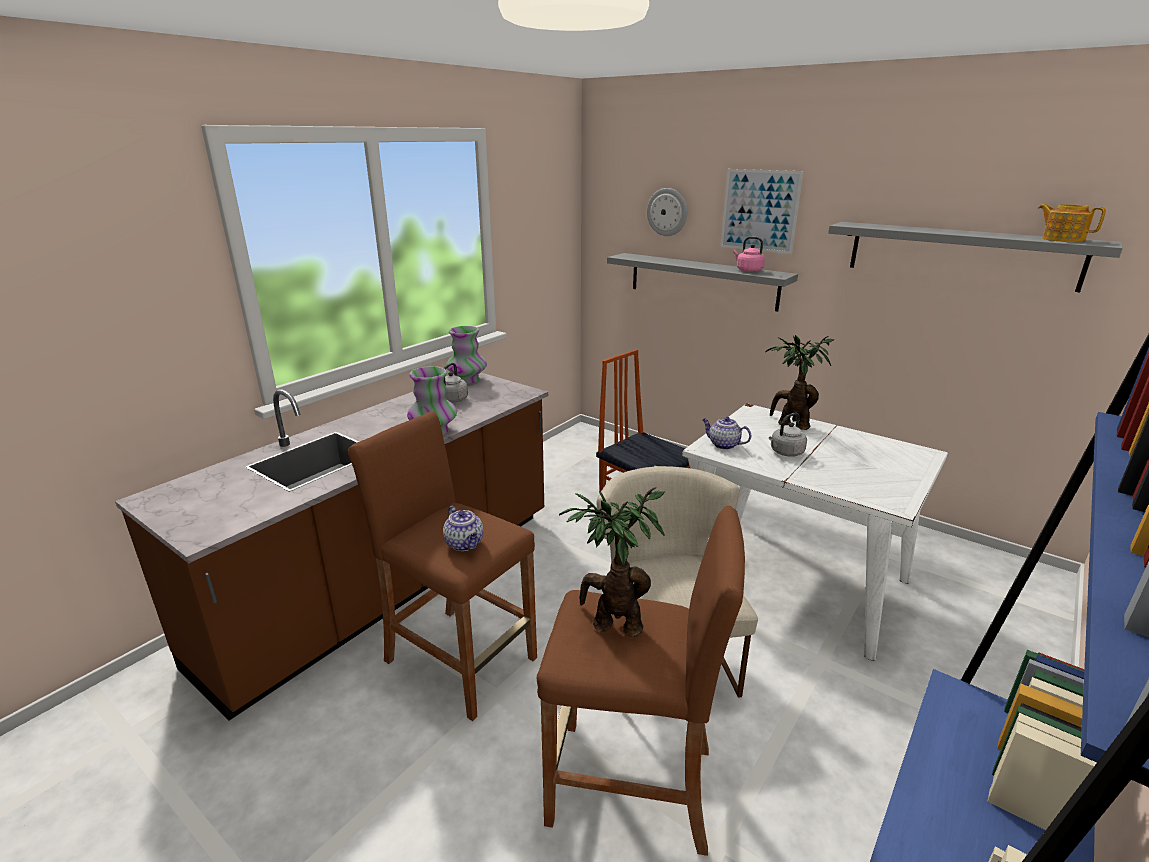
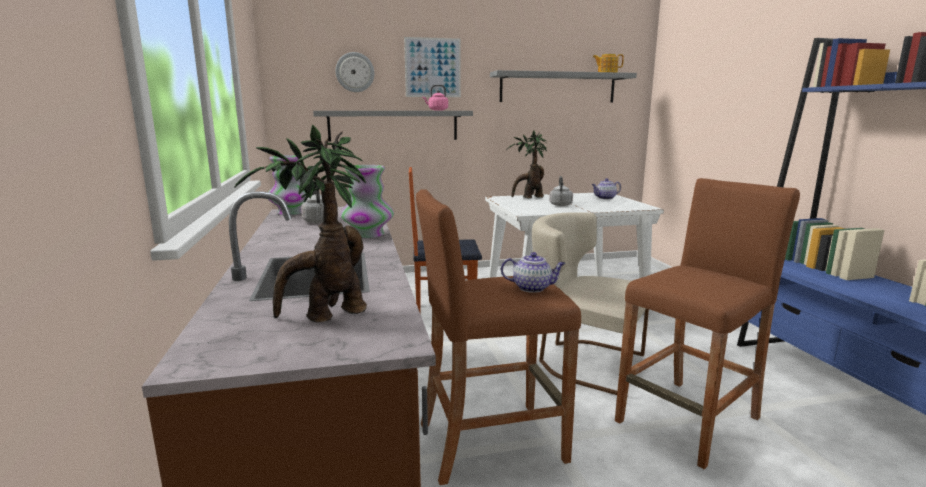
camera: 50 degrees left, 10 degrees down
potted plant [559,487,665,636] -> potted plant moved to [234,124,367,322]
teapot [702,417,751,450] -> teapot moved to [592,178,621,200]

